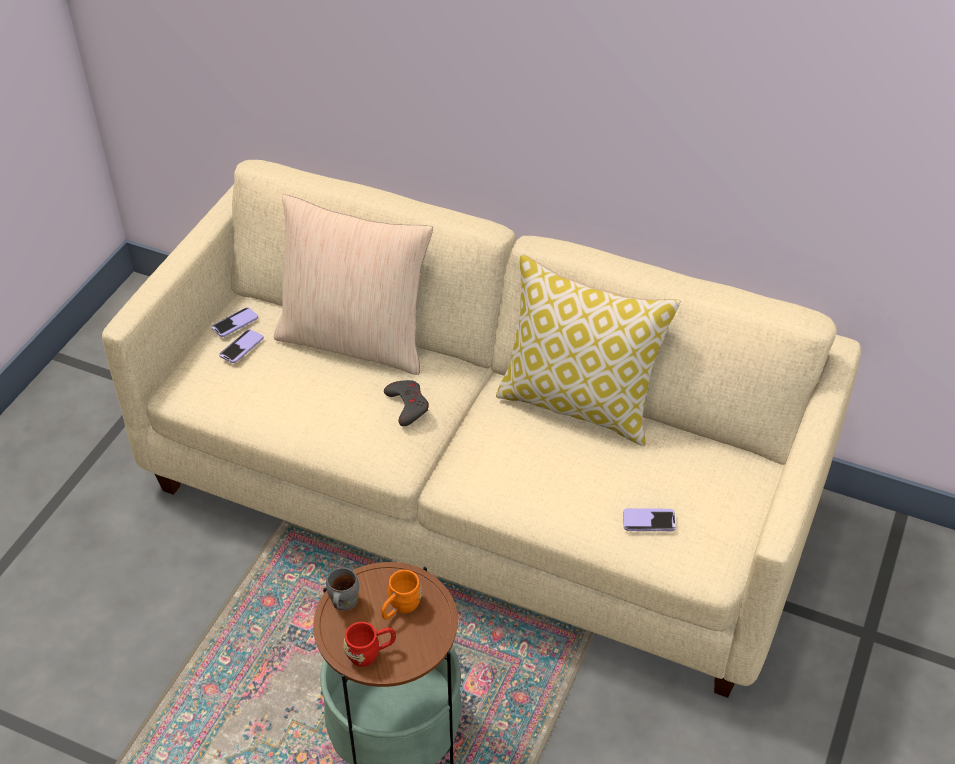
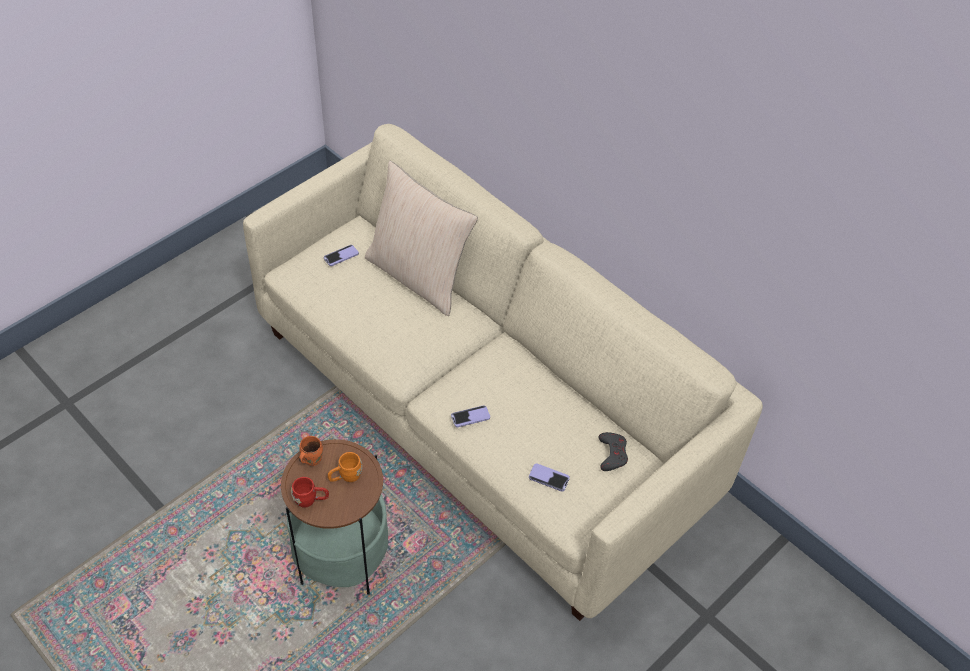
camera: 20 degrees right, 5 degrees up
phone [211,307,258,337] -> phone moved to [451,405,490,427]
grey mug [326,567,359,611] -> orange mug [299,436,323,466]
grey game controller [384,380,429,426] -> grey game controller moved to [599,432,628,471]
pillow [496,254,681,446] -> none

